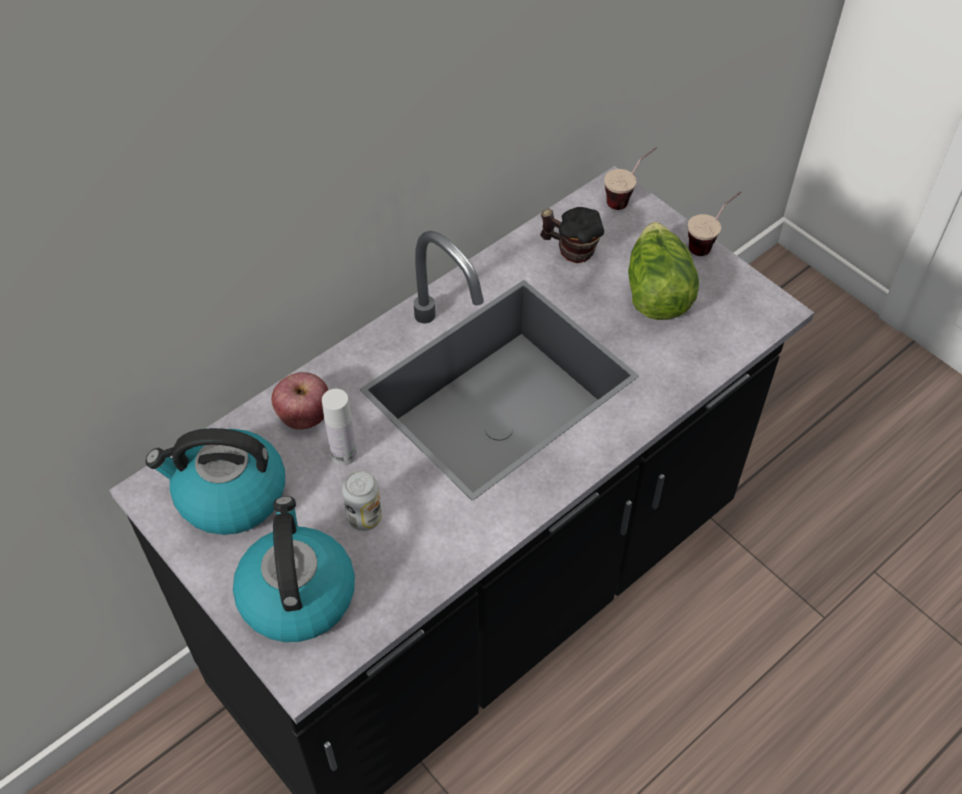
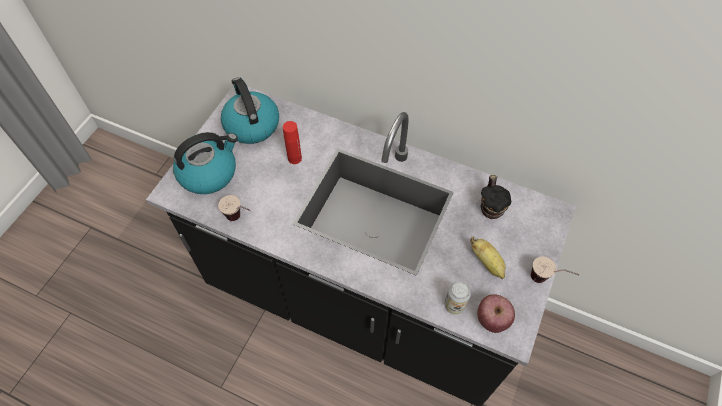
camera: 65 degrees right, 5 degrees up
apple [271,372,328,430] -> apple moved to [477,294,515,333]
white bottle [322,389,357,465] -> red bottle [283,121,302,164]
can [342,471,382,531] -> can moved to [444,282,471,314]
cup [604,147,657,210] -> cup moved to [218,195,250,221]
lettuce [628,222,699,320] -> banana [470,236,506,279]

